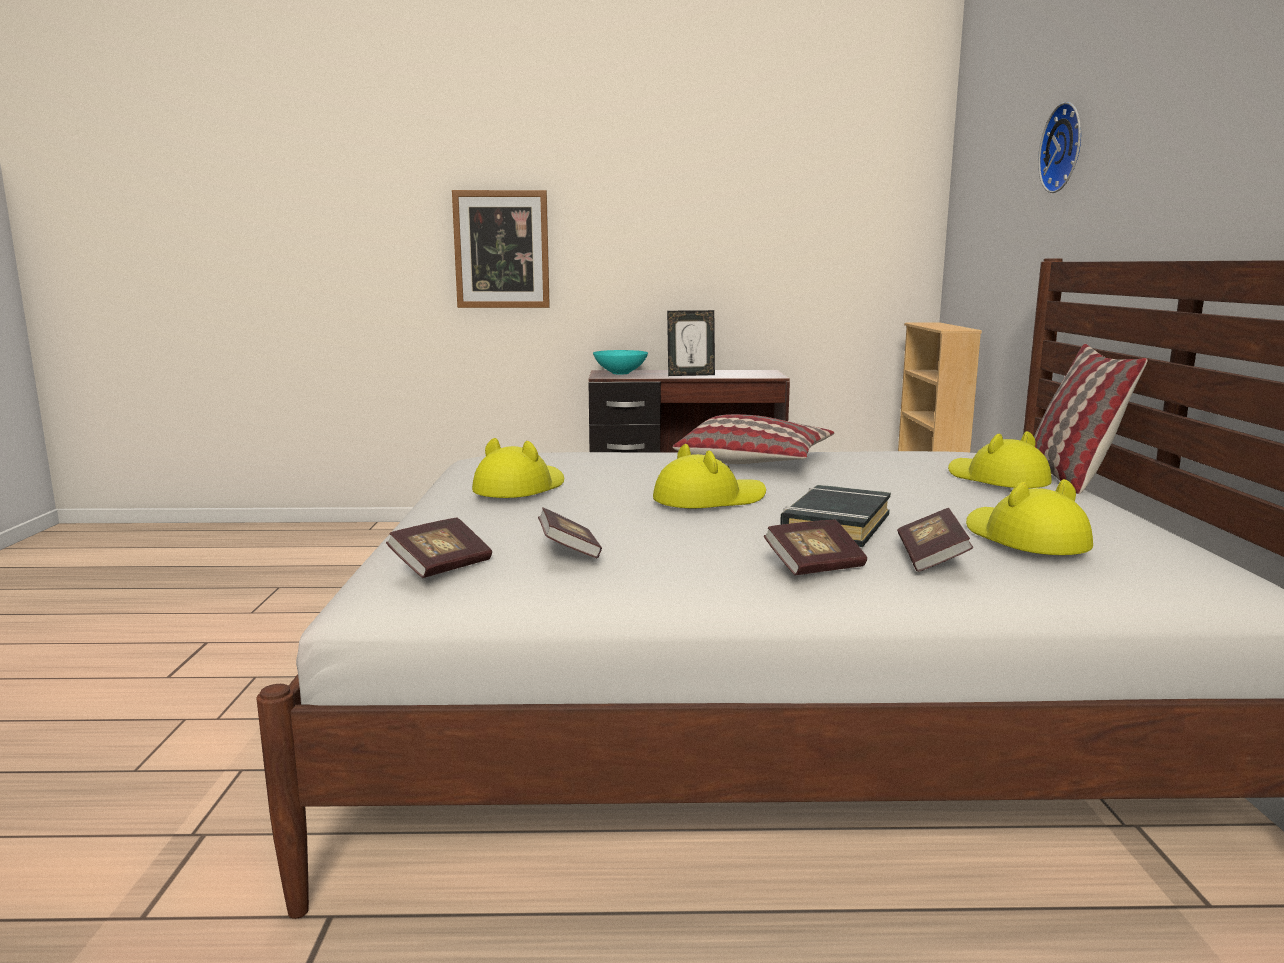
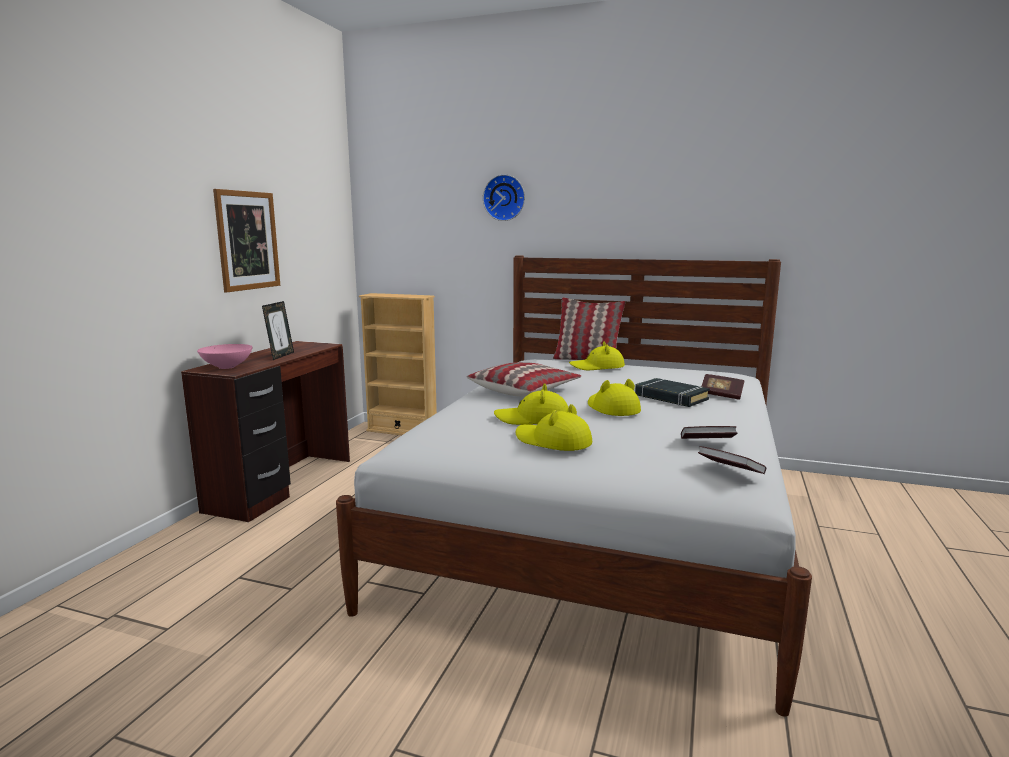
camera: 70 degrees left, 0 degrees up
picture [452,190,550,308] -> picture moved to [213,189,280,292]
turquoise bowl [593,350,648,374] -> pink bowl [197,344,253,369]
book [764,520,867,575] -> none
yellow hat [966,479,1093,555] -> yellow hat moved to [494,383,568,425]

